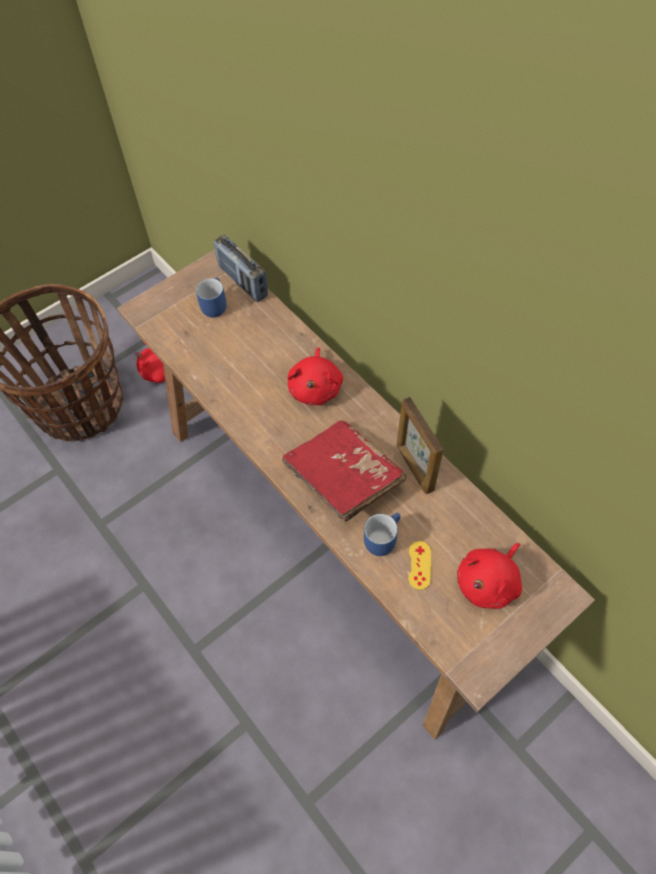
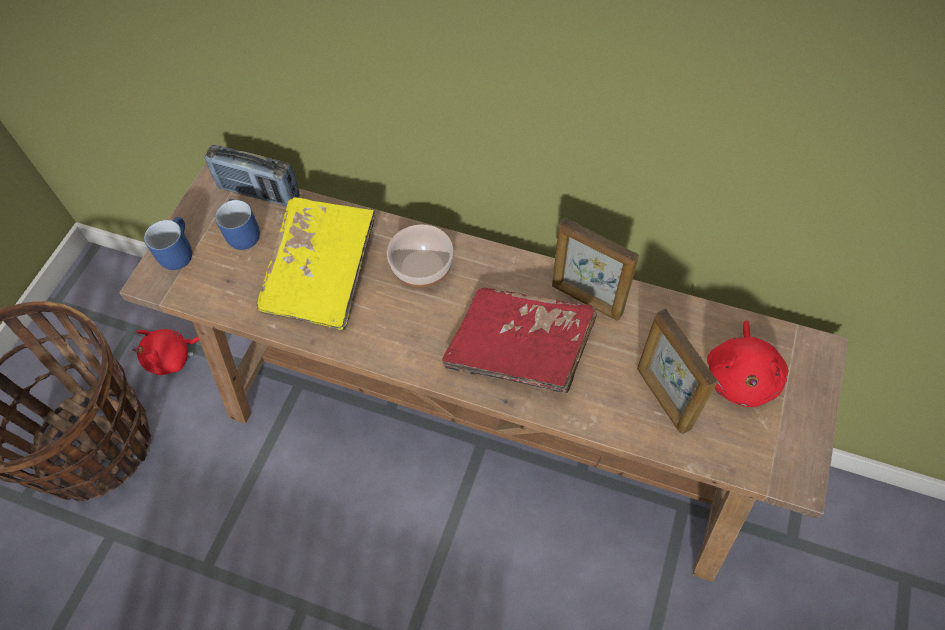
camera: 30 degrees left, 0 degrees up
red plush toy [288,348,343,405] -> bowl [387,224,453,288]
blue mug [364,513,401,556] -> blue mug moved to [144,217,192,270]
yellow game controller [408,541,431,590] -> picture frame [637,309,718,434]
none -> yellow book [256,197,375,330]

